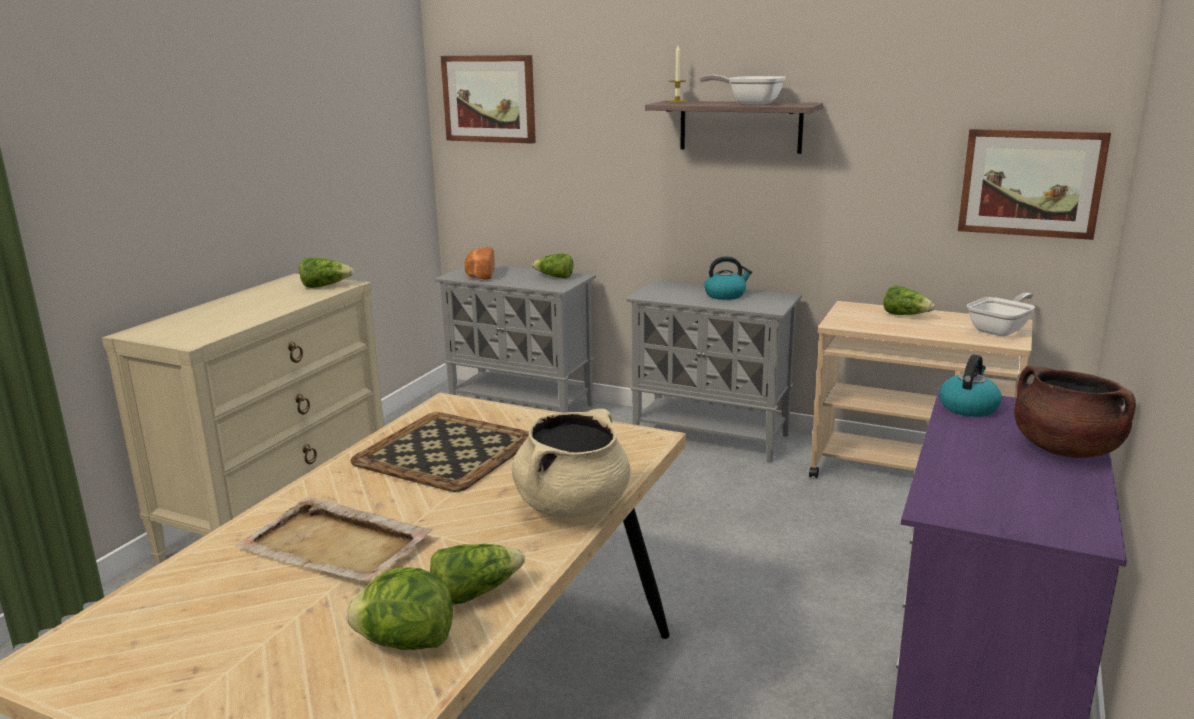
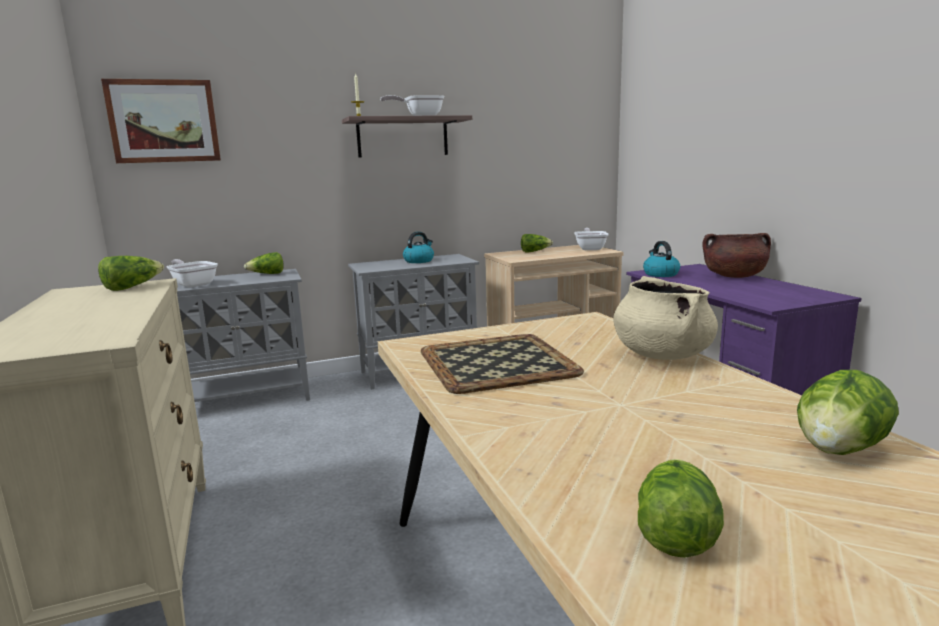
camera: 45 degrees left, 5 degrees down
beige tray [235,497,433,582] -> none
lettuce [430,544,525,605] -> lettuce moved to [638,459,724,558]
bread [464,247,495,280] -> frying pan [167,259,218,288]
picture [958,129,1111,240] -> none

